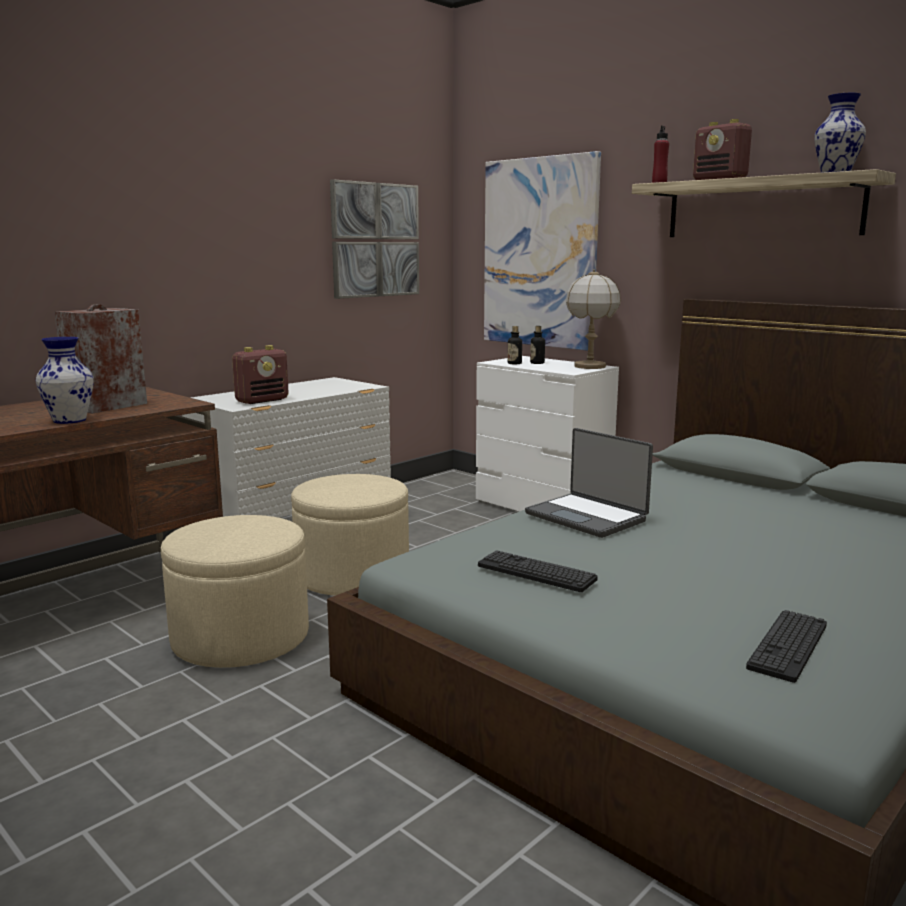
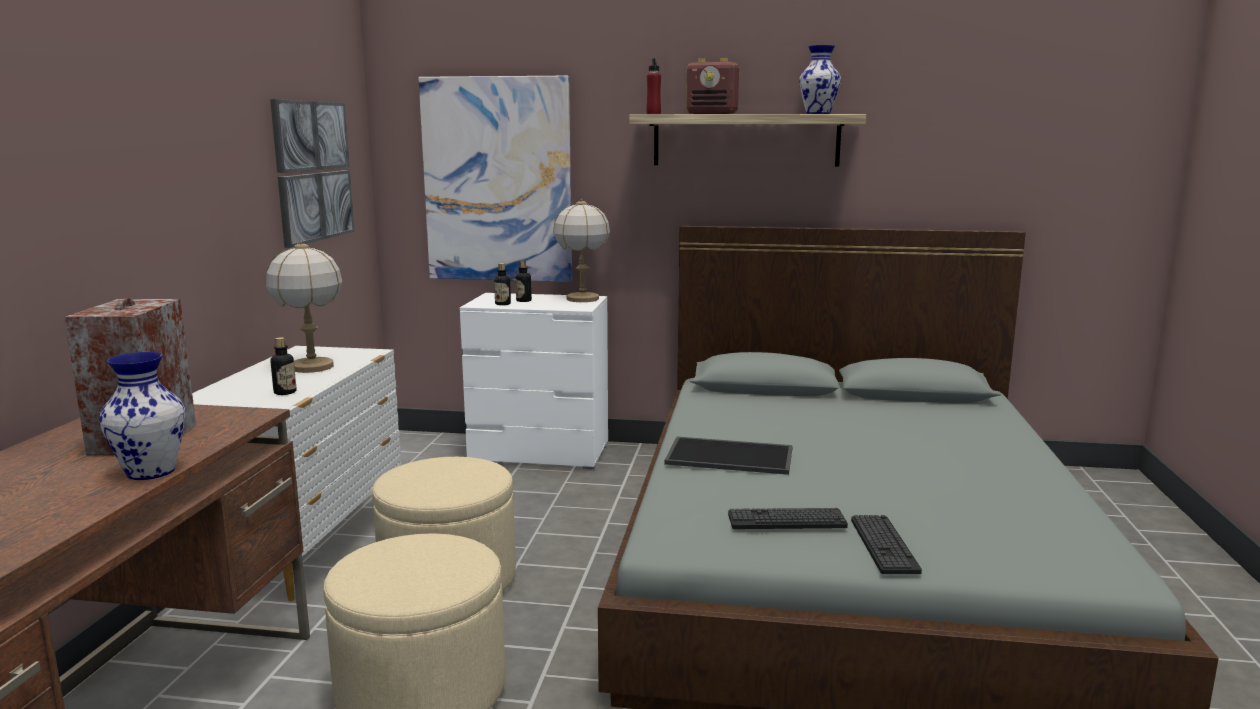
camera: 35 degrees left, 0 degrees up
radio [232,345,289,404] -> bottle [270,337,297,395]
laptop [525,428,653,538] -> tray [664,437,793,475]
keyboard [746,610,827,683] -> keyboard moved to [851,515,922,574]
none -> table lamp [265,240,342,373]

